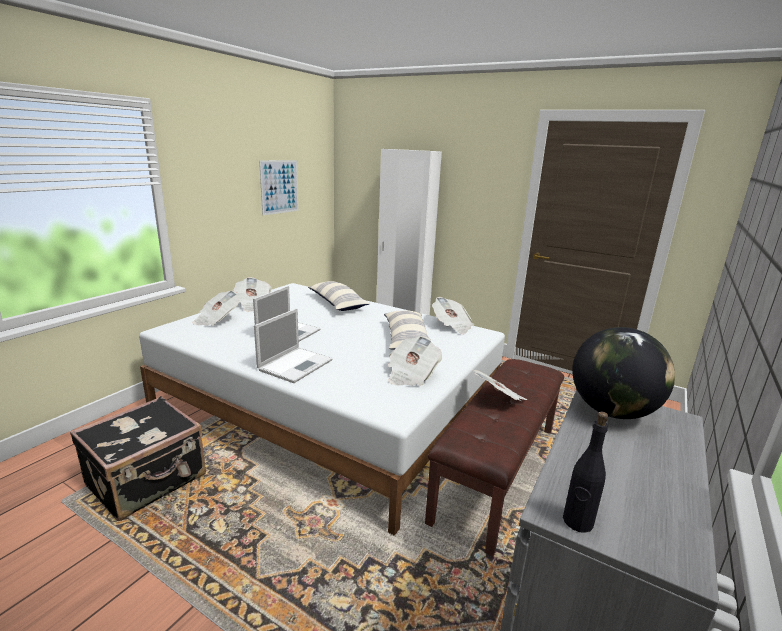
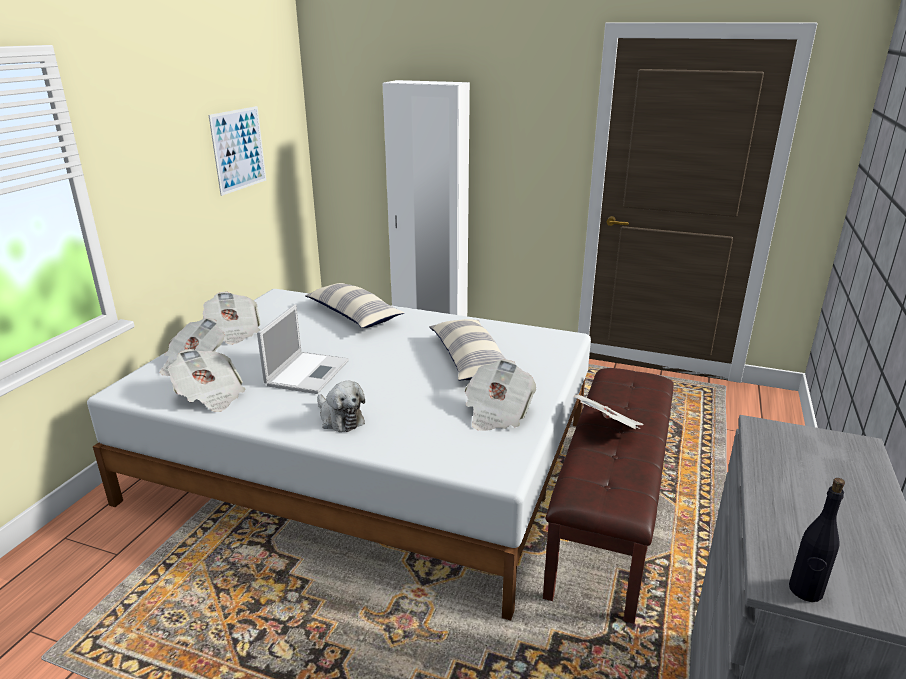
camera: 10 degrees left, 5 degrees up
black suitcase [70,396,206,521] -> none
laptop [254,308,333,383] -> plush toy [317,381,365,432]
newspaper [432,297,474,334] -> newspaper moved to [168,349,246,412]
globe [572,327,675,419] -> none

